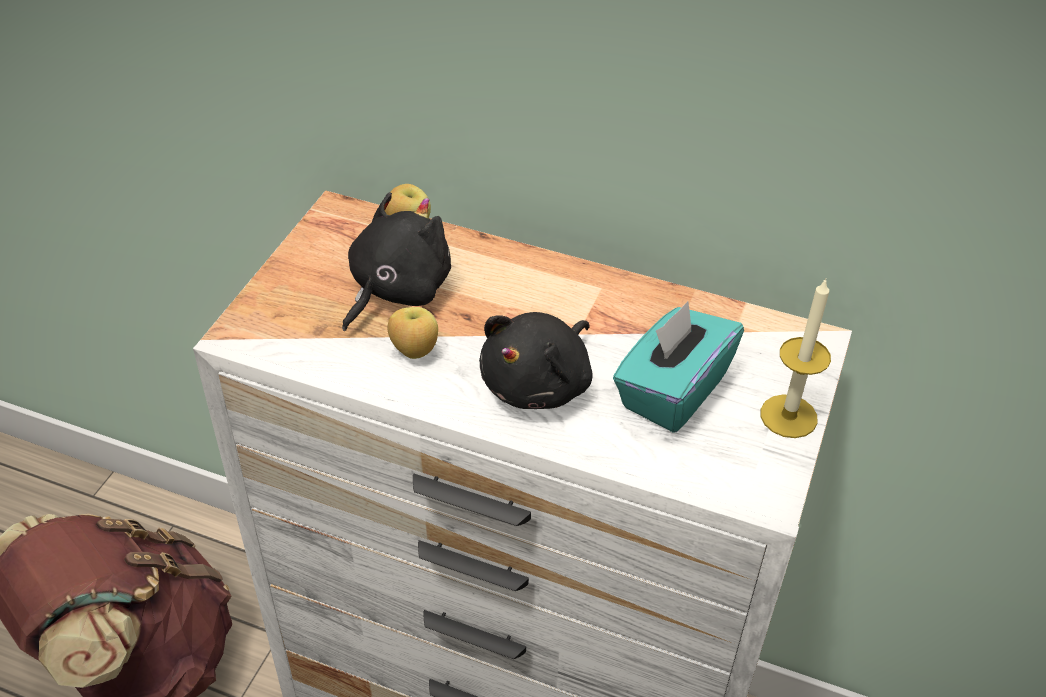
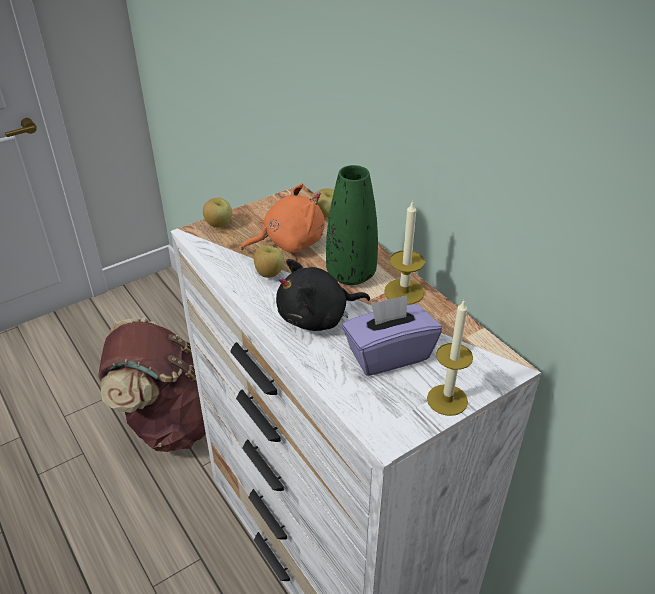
camera: 35 degrees right, 5 degrees down
black plush toy [342,192,451,331] -> orange plush toy [241,183,325,253]
turquoise tissue box [613,301,744,433] -> purple tissue box [342,295,442,376]
none -> apple [203,198,232,228]
none -> green vase [326,165,378,285]
none -> candle [384,200,425,305]

